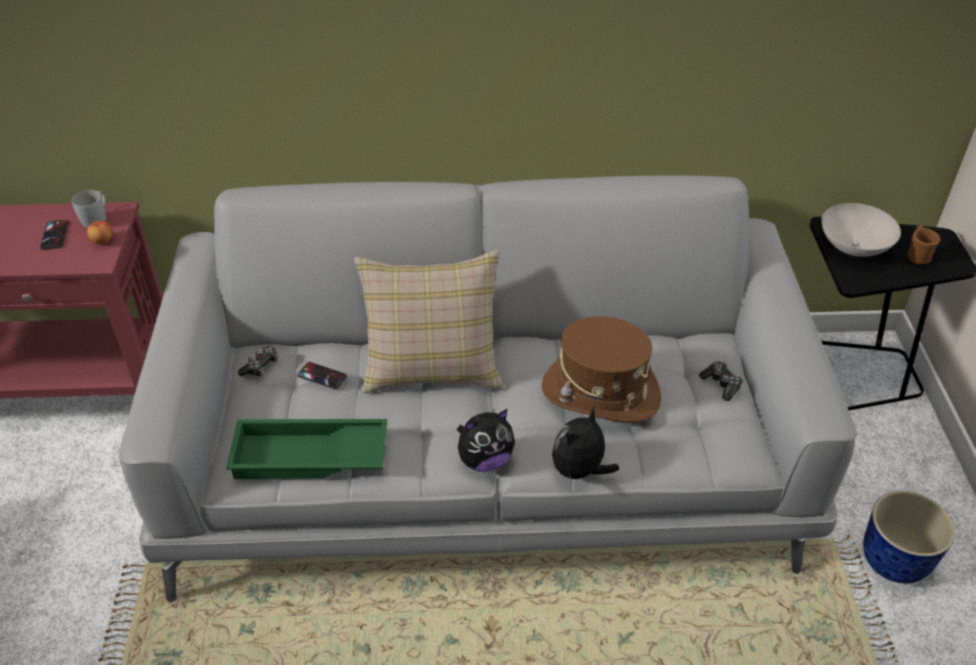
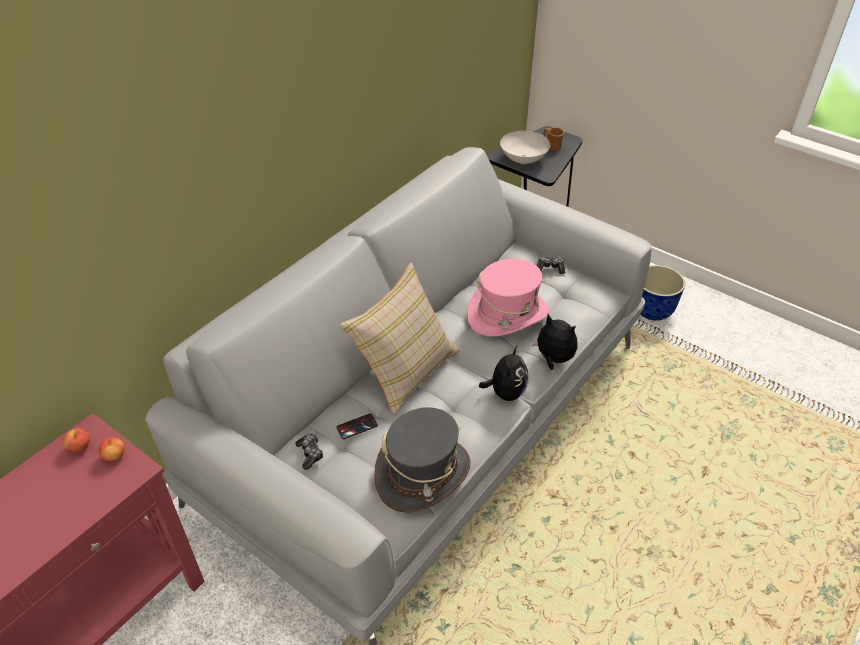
camera: 50 degrees left, 0 degrees up
phone [40,220,69,249] -> none
white mug [72,190,106,228] -> apple [63,428,90,452]
green tray [226,419,387,479] -> grey hat [374,407,470,513]
brown hat [542,316,661,423] -> pink hat [467,259,549,336]
plush toy [552,407,619,484] -> plush toy turned 135 degrees clockwise [530,314,578,370]

